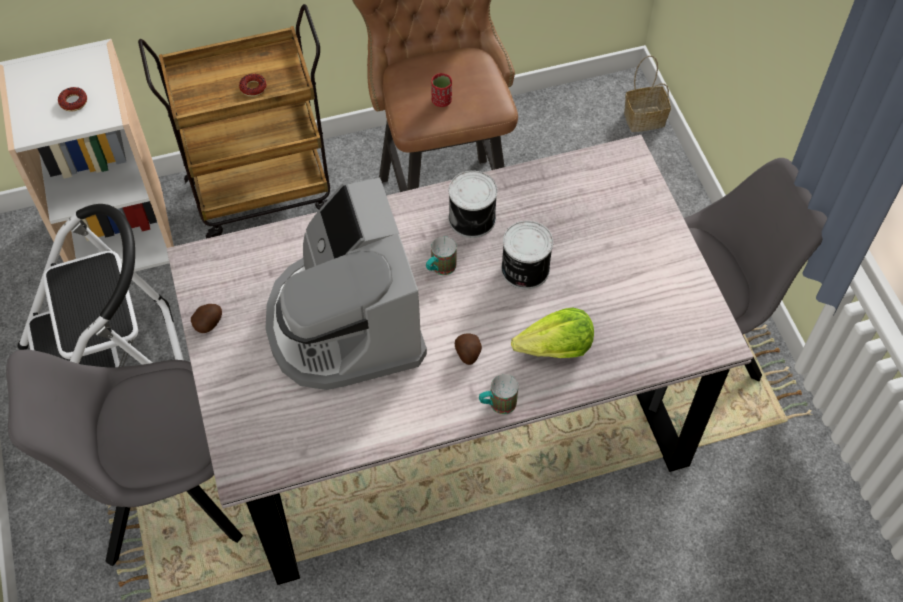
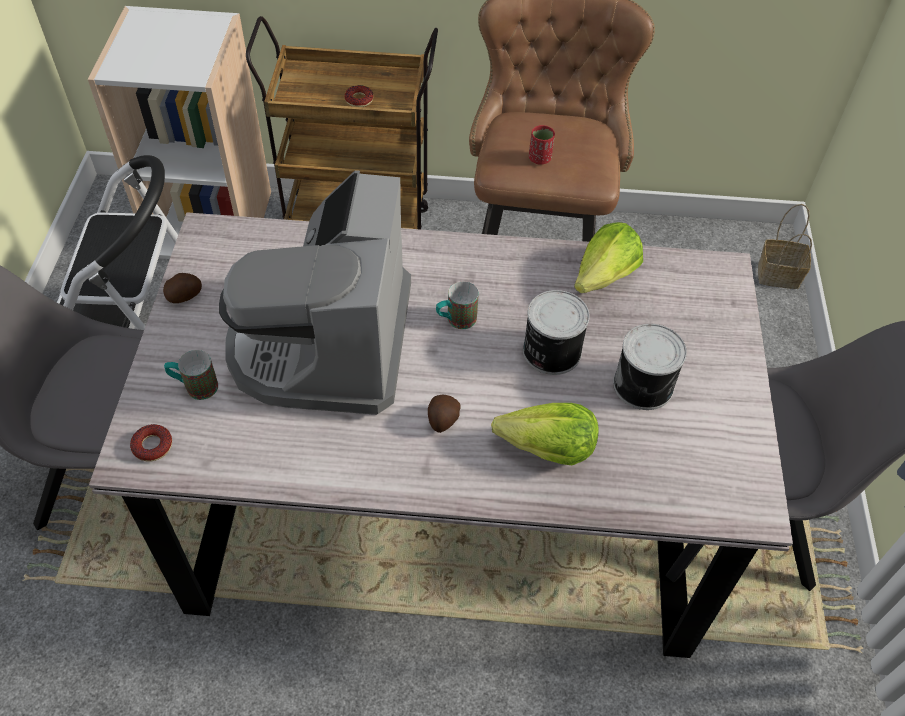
camera: 20 degrees right, 5 degrees down
donut [58,87,87,112] -> donut moved to [130,424,172,461]
can [449,170,497,238] -> can moved to [613,324,687,410]
mug [479,374,518,414] -> mug moved to [164,350,218,400]
none -> lettuce [574,222,643,293]

